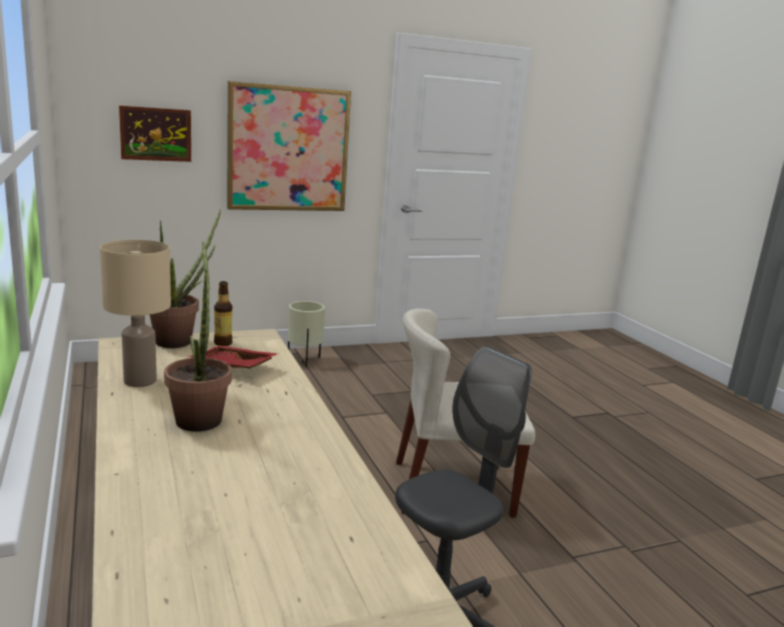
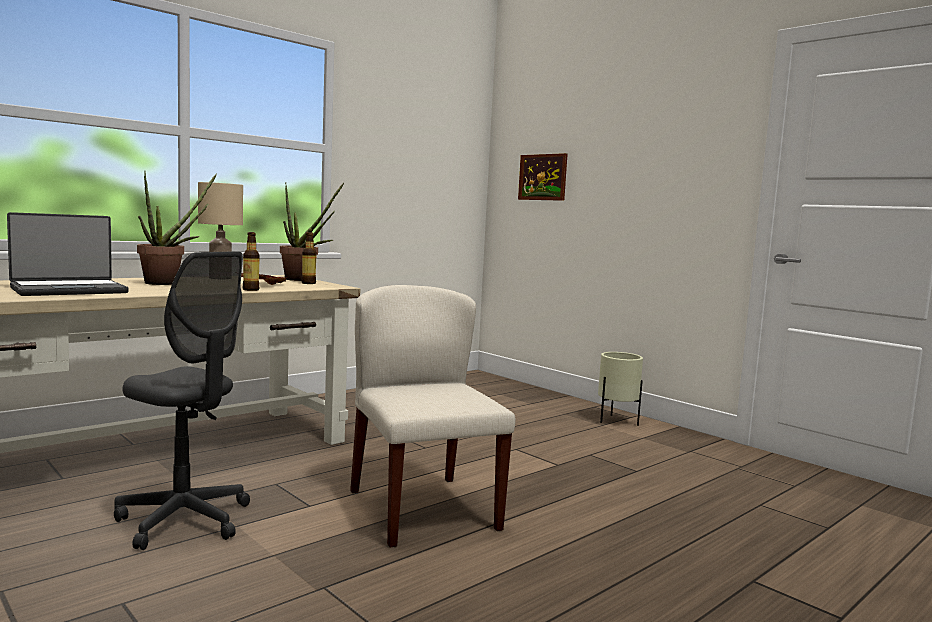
camera: 70 degrees right, 10 degrees down
picture [227,81,351,211] -> none
none -> laptop [7,212,129,296]
none -> bottle [243,232,260,291]

